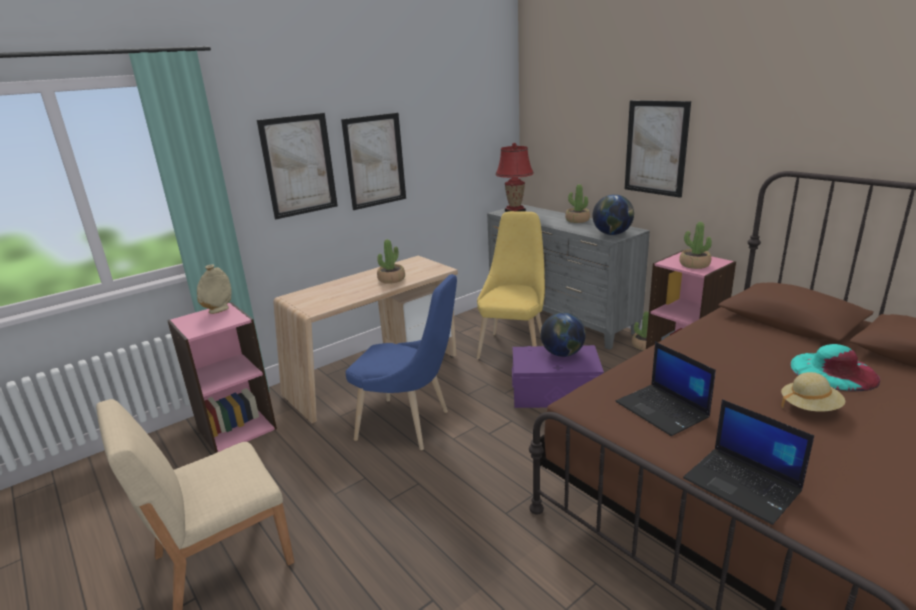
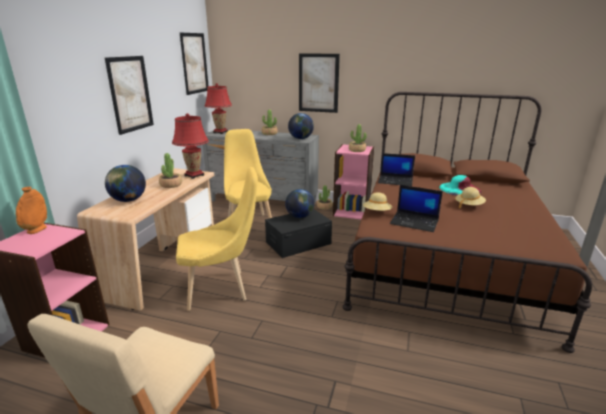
camera: 35 degrees left, 0 degrees up
beige vase [197,265,232,314] -> orange vase [16,187,47,234]
picture [257,113,338,219] -> picture moved to [180,33,209,95]
blue chair [346,274,457,450] -> yellow chair [176,167,258,311]
purple storage box [512,345,604,408] -> black storage box [265,209,332,258]
laptop [683,399,814,525] -> laptop moved to [378,153,415,186]
none -> globe [105,165,146,202]
none -> red table lamp [172,113,209,179]
none -> beige hat [363,192,392,211]

